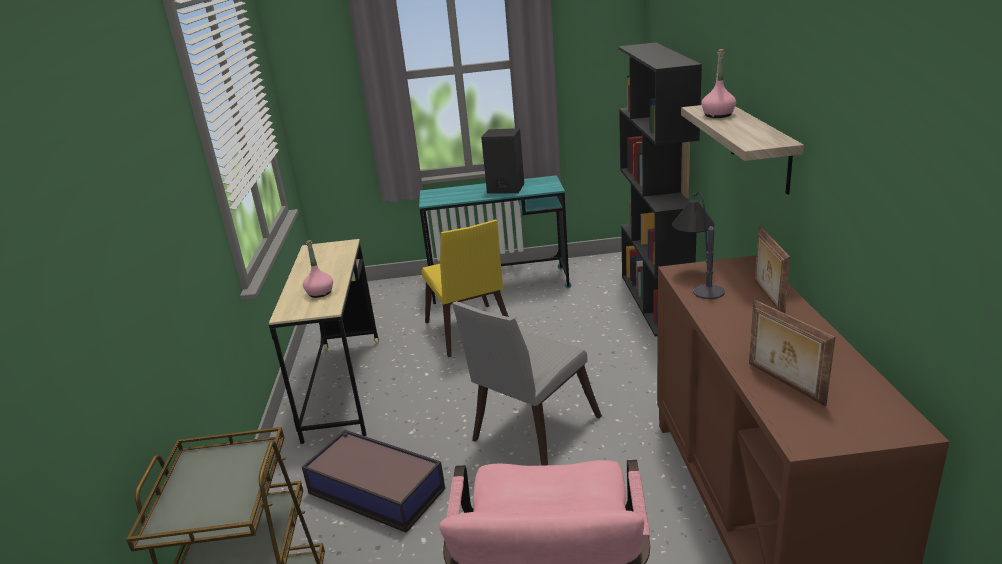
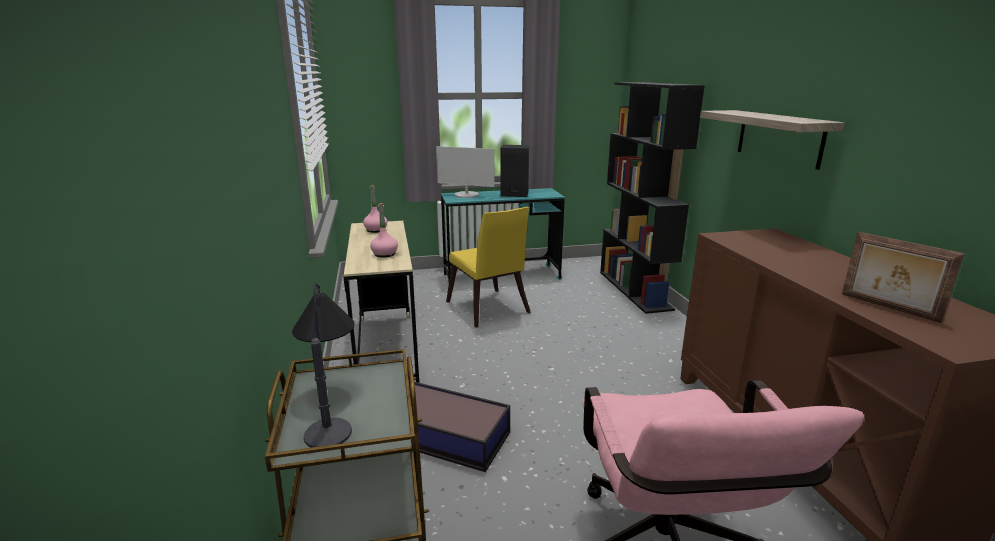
camera: 10 degrees left, 5 degrees down
grey chair [452,301,602,466] -> none
table lamp [672,192,725,299] -> table lamp moved to [292,283,355,448]
pink bottle [701,49,736,118] -> pink bottle moved to [363,185,387,233]
picture frame [755,226,790,313] -> none
none -> monitor [436,146,494,198]

